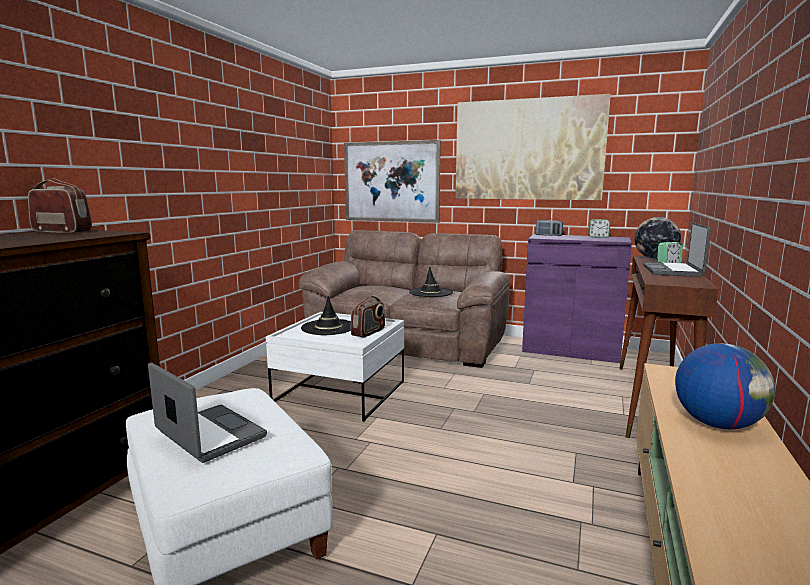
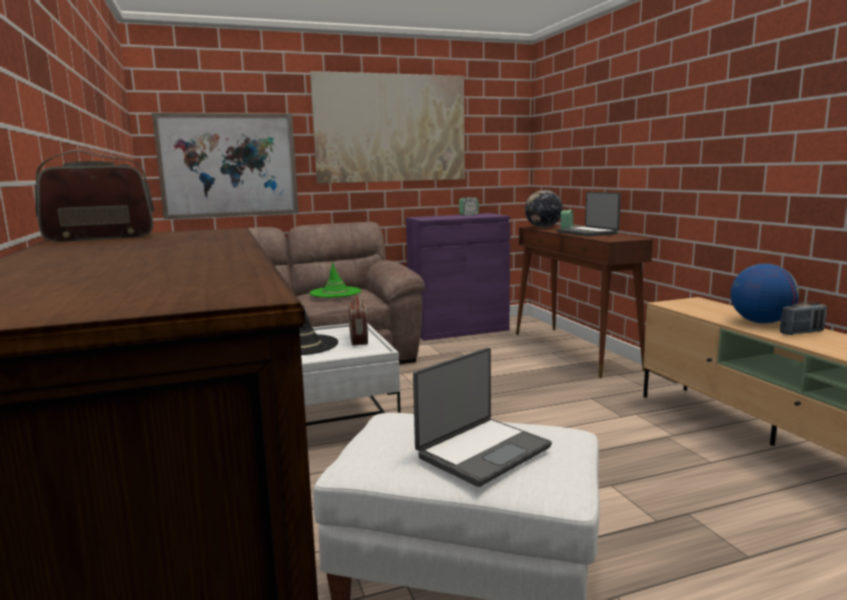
camera: 40 degrees left, 0 degrees up
laptop [148,363,267,463] -> laptop turned 135 degrees clockwise [413,348,552,487]
black hat [409,267,453,297] -> green hat [309,262,361,298]
radio [536,218,563,236] -> radio moved to [780,301,827,335]

